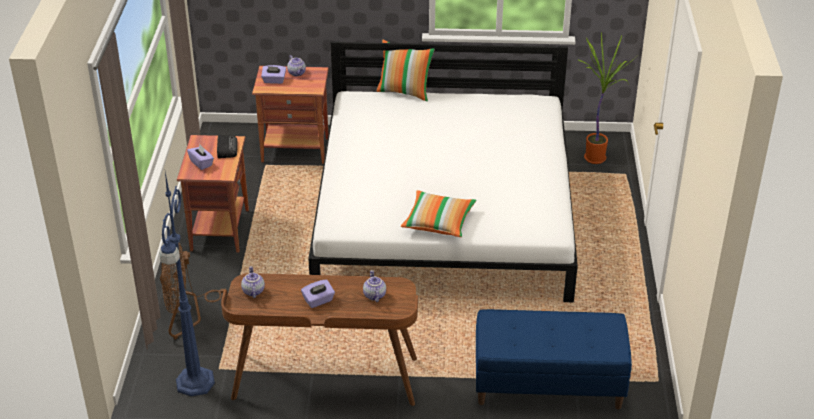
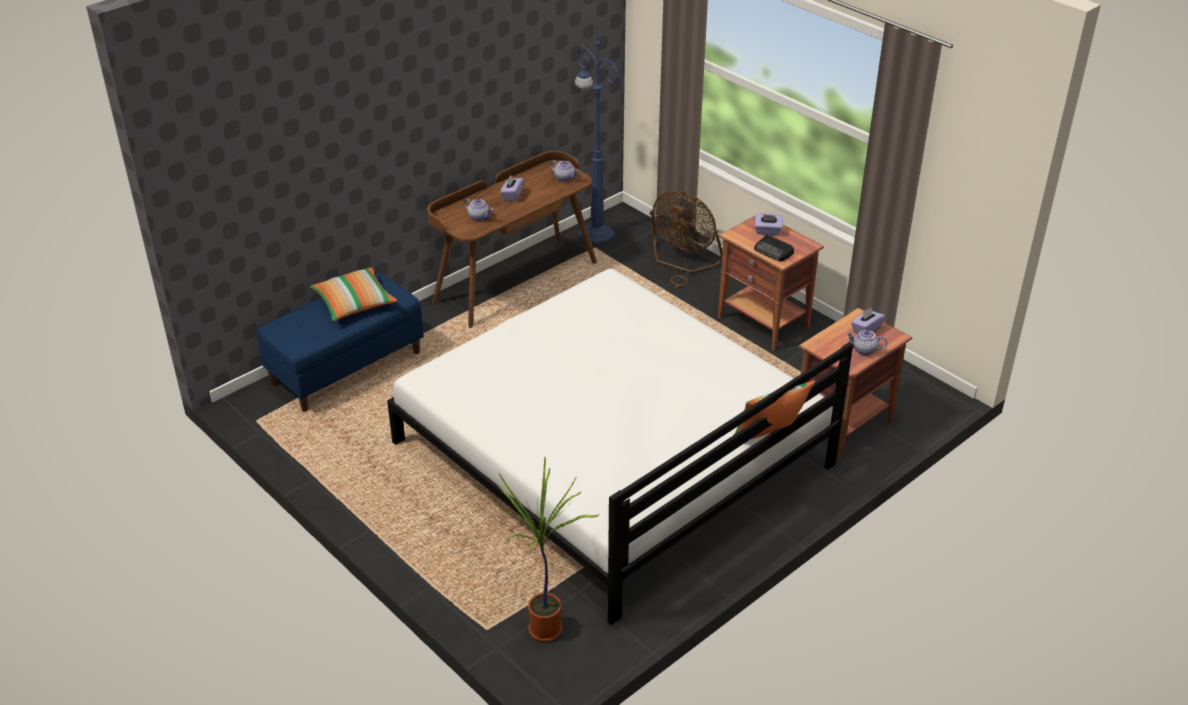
camera: 135 degrees right, 0 degrees up
pillow [401,190,477,237] -> pillow moved to [310,268,397,321]

